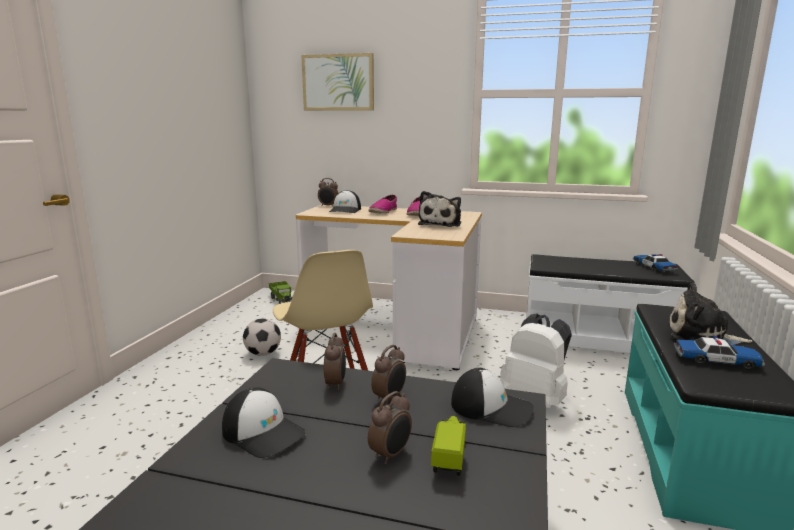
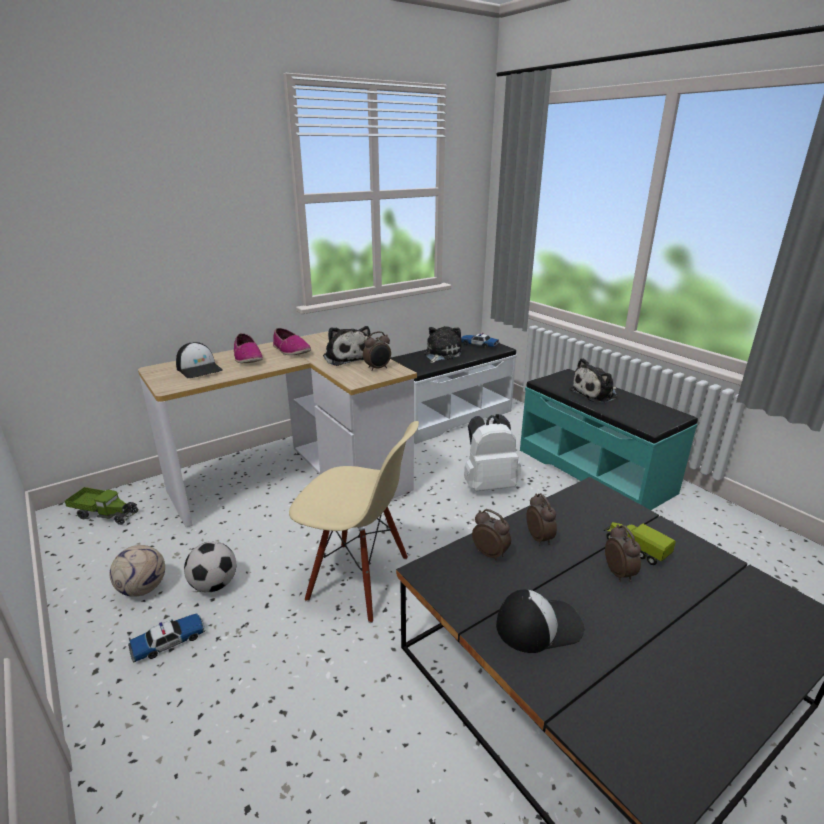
camera: 50 degrees left, 10 degrees up
picture [301,53,374,110] -> none
alarm clock [318,178,338,206] -> alarm clock moved to [363,331,391,371]
cap [451,368,534,427] -> none
toy car [674,336,765,370] -> toy car moved to [128,613,206,662]
none -> football [110,545,165,597]
none -> plush toy [424,326,462,363]

